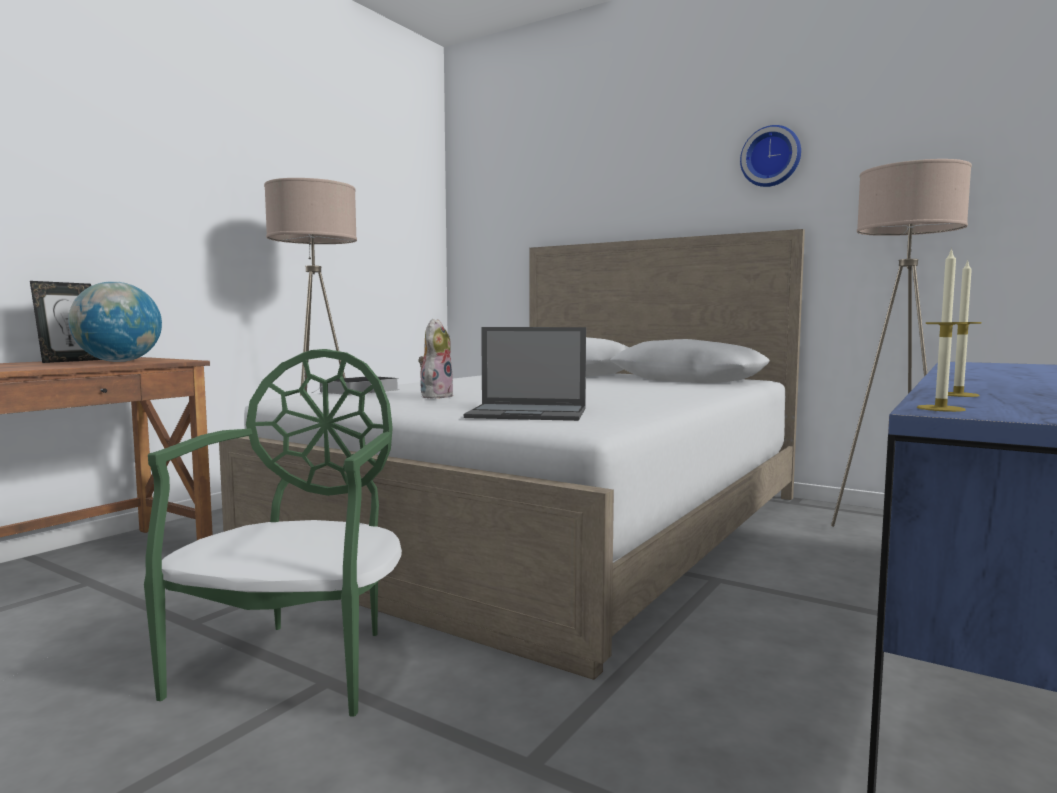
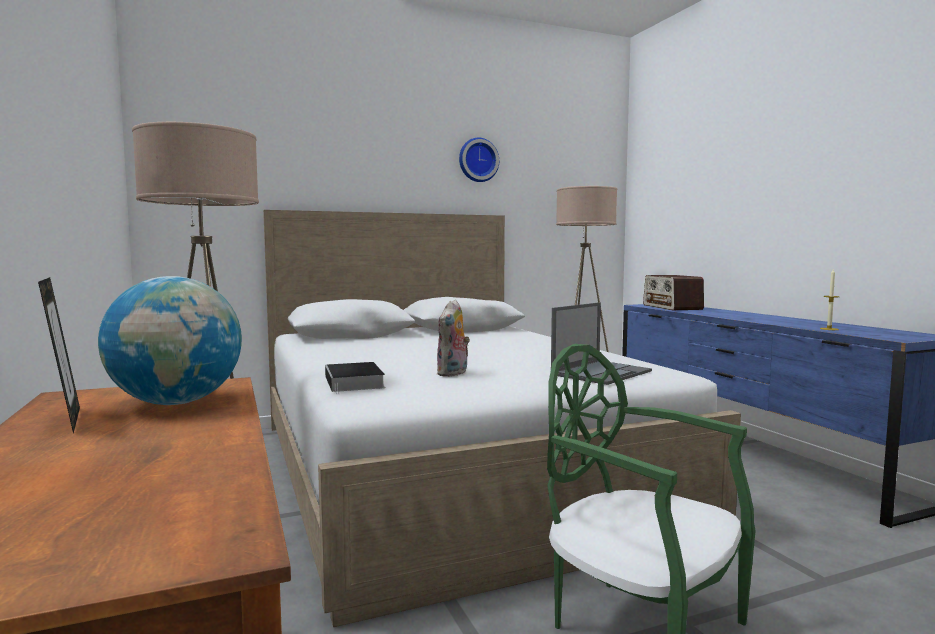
camera: 55 degrees left, 0 degrees up
plush toy [418,319,453,399] -> plush toy turned 120 degrees counterclockwise [437,300,470,377]
candle [917,248,968,412] -> none
none -> radio [643,275,704,310]

